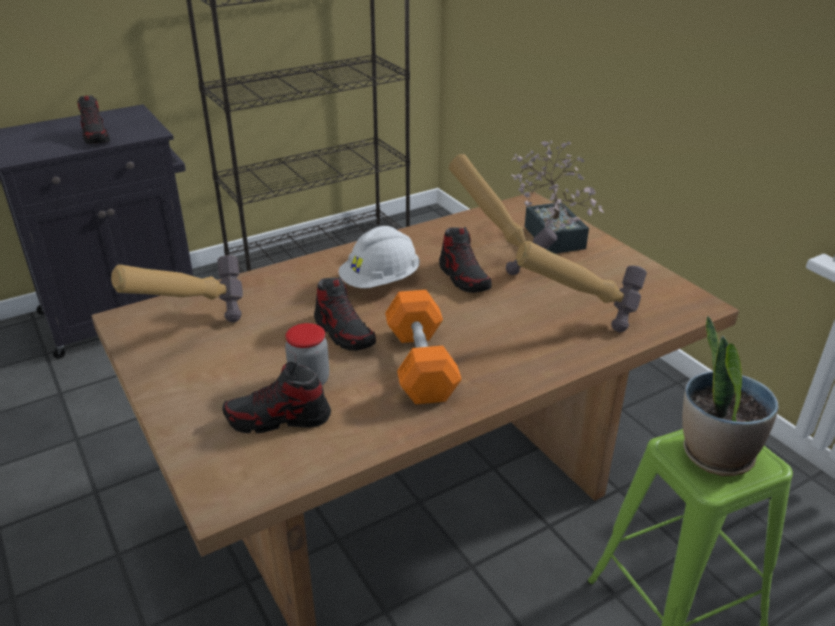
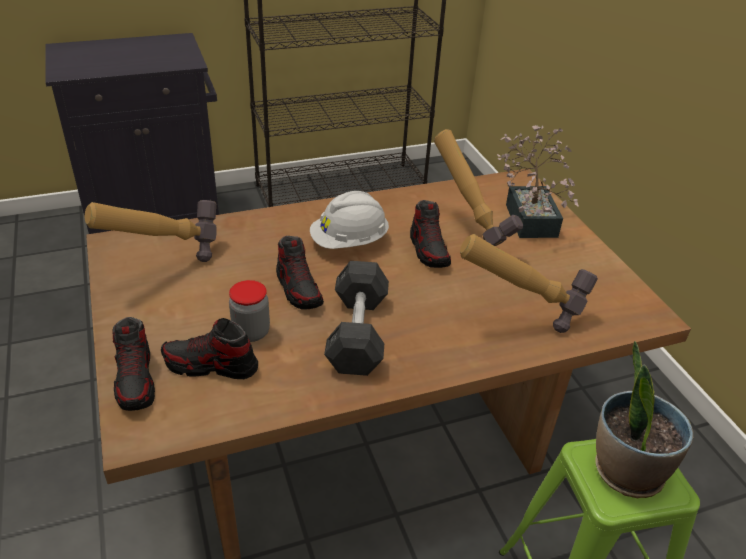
camera: 10 degrees right, 5 degrees up
shoe [77,95,110,144] -> shoe moved to [112,317,155,411]
orange dumbbell [385,290,462,404] -> grey dumbbell [324,261,389,376]

